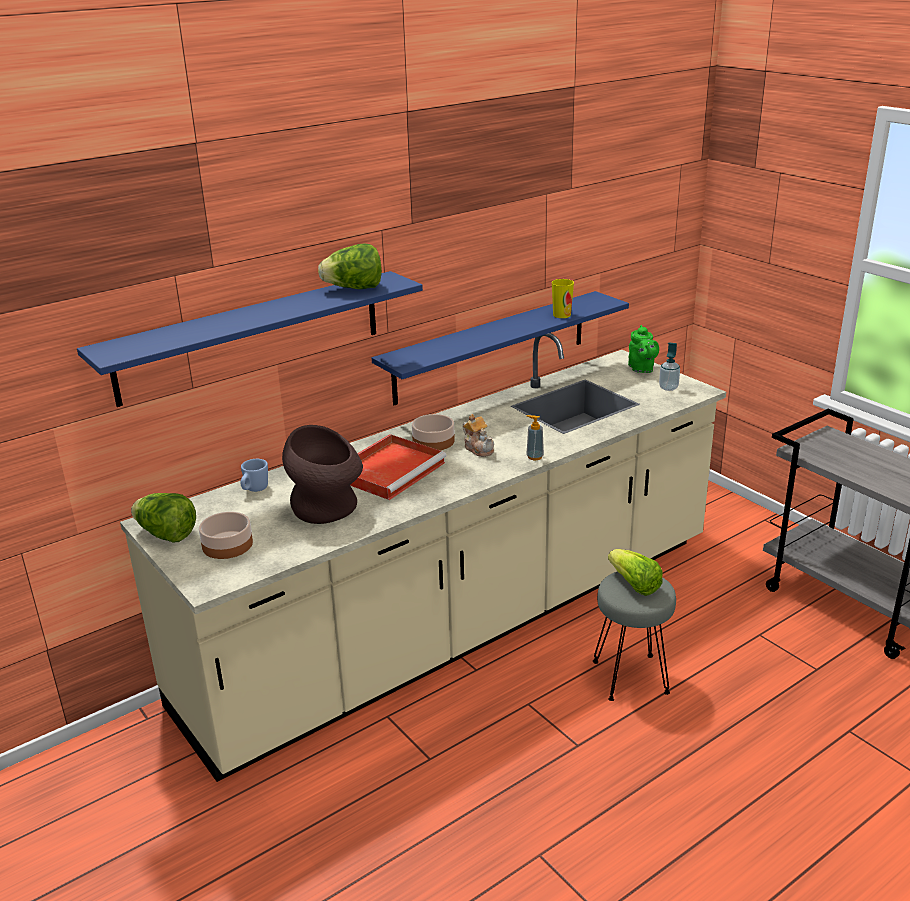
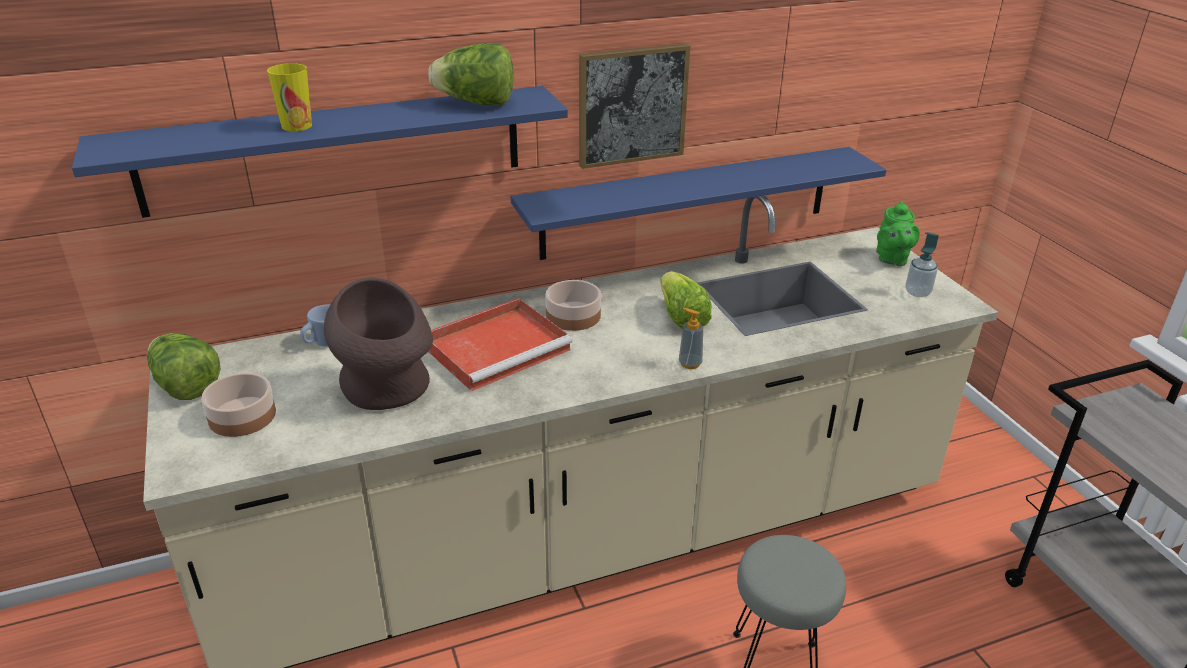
camera: 15 degrees right, 5 degrees up
teapot [463,414,494,457] -> none
cup [552,279,574,318] -> cup moved to [267,63,312,131]
lettuce [608,549,663,596] -> lettuce moved to [660,271,712,329]
none -> picture [579,44,690,169]

